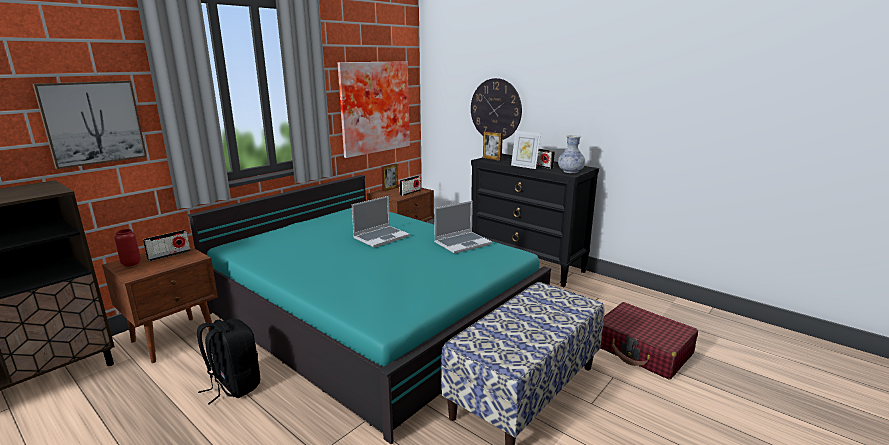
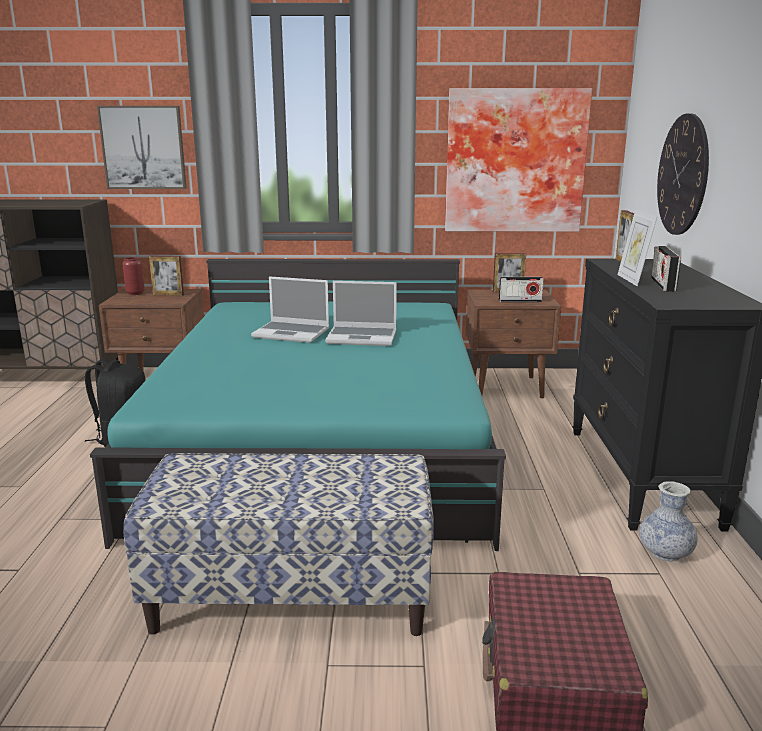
camera: 50 degrees right, 0 degrees up
radio [143,230,191,261] -> picture frame [149,255,184,296]
laptop [434,201,492,254] -> laptop moved to [251,276,329,343]
vase [558,135,585,173] -> vase moved to [639,481,698,561]

